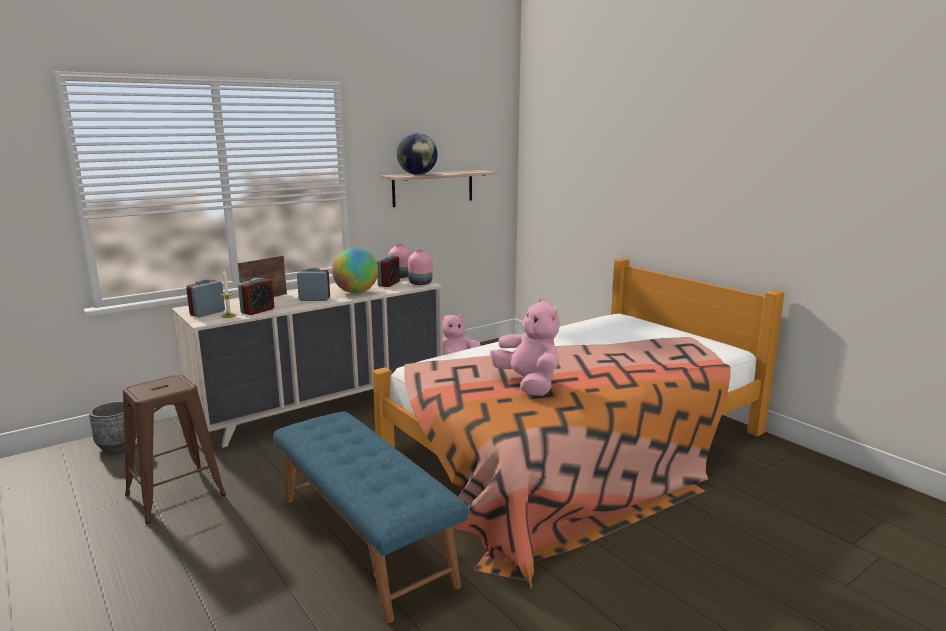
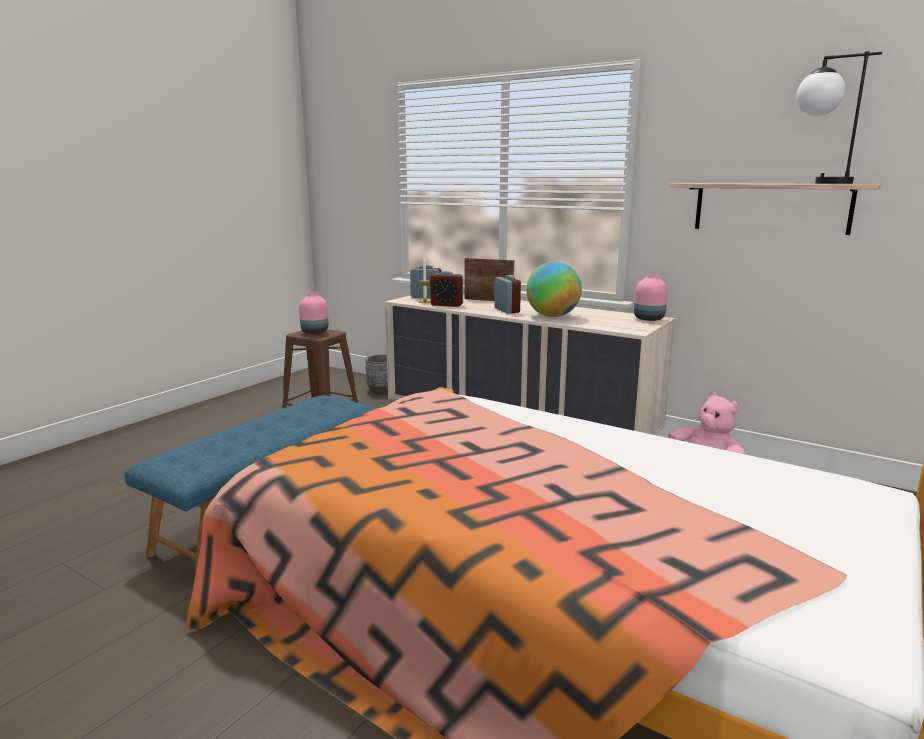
camera: 70 degrees right, 0 degrees up
alarm clock [377,255,400,287] -> none
globe [397,133,438,175] -> none
pink vase [408,249,432,285] -> pink vase moved to [299,292,328,334]
pink plush toy [490,298,560,396] -> none
none -> table lamp [796,51,882,184]

